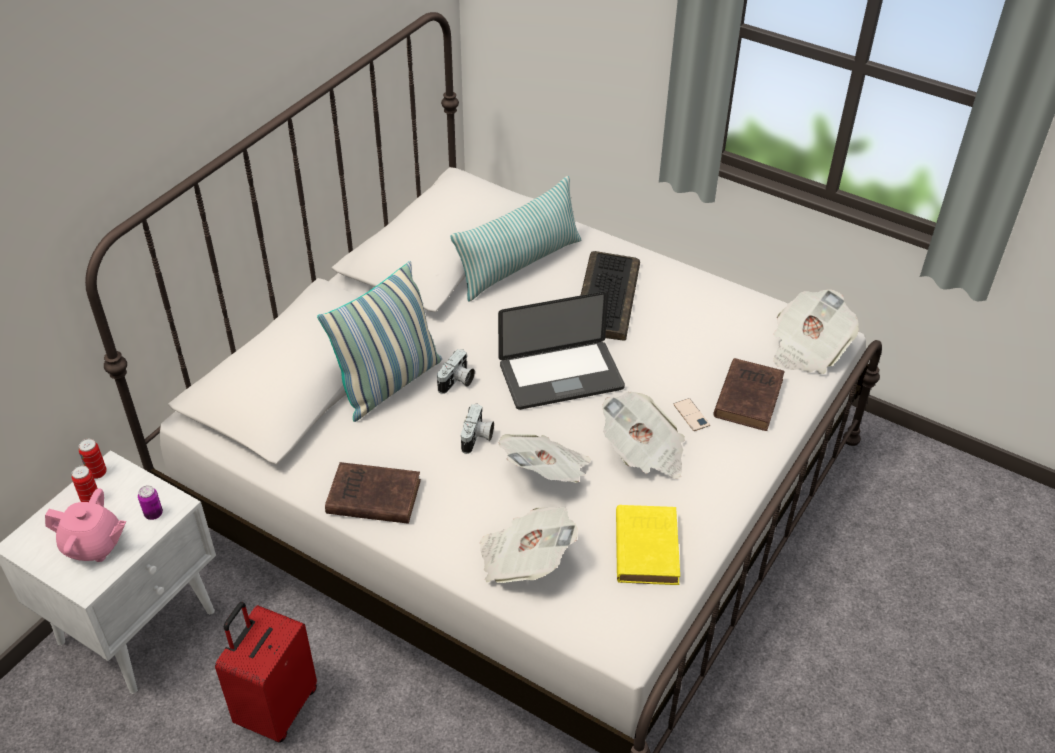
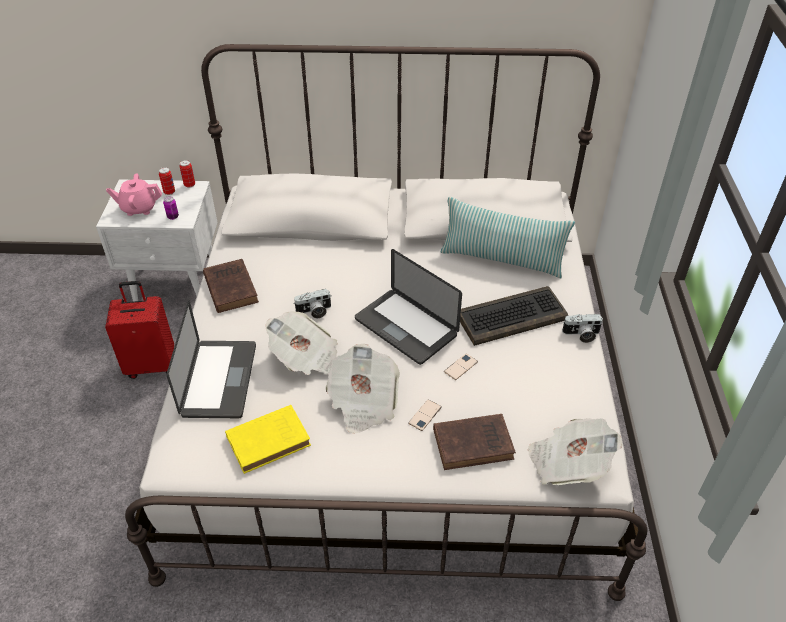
camera: 60 degrees right, 0 degrees up
pink teapot [45,488,126,562] -> pink teapot turned 105 degrees clockwise [106,173,162,216]
pillow [317,261,442,422] -> none
camera [437,349,475,394] -> camera moved to [562,314,603,343]
newspaper [480,507,578,583] -> laptop [167,301,256,418]
none -> phone [444,353,478,380]

